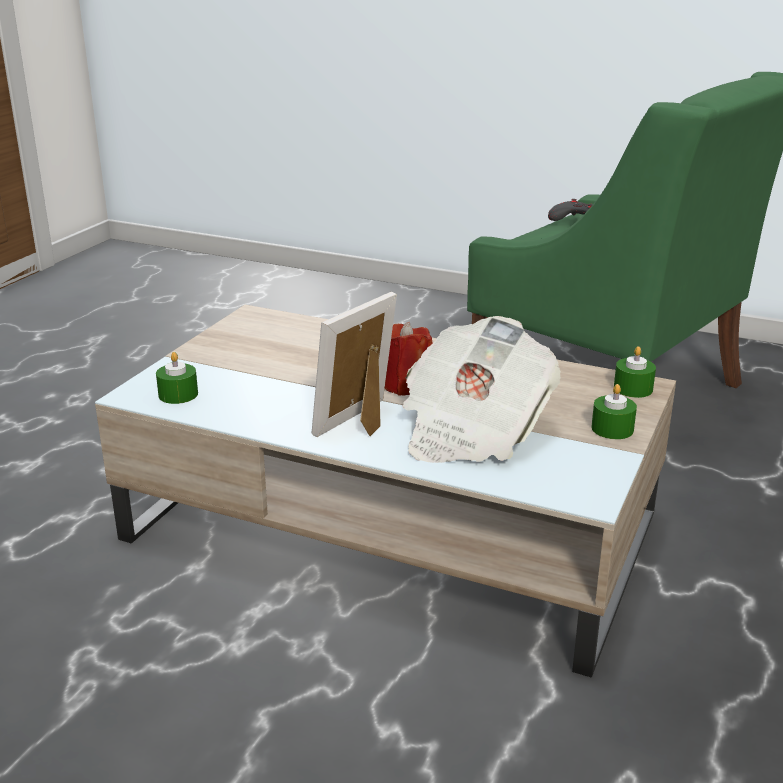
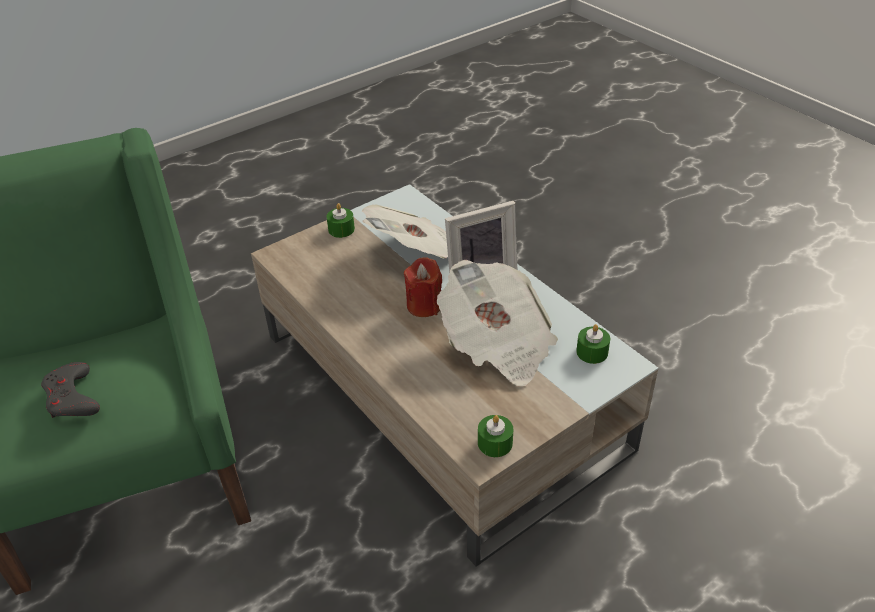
camera: 150 degrees left, 15 degrees up
green candle [614,346,656,398] -> green candle moved to [478,415,513,457]
none -> newspaper [437,260,558,386]

